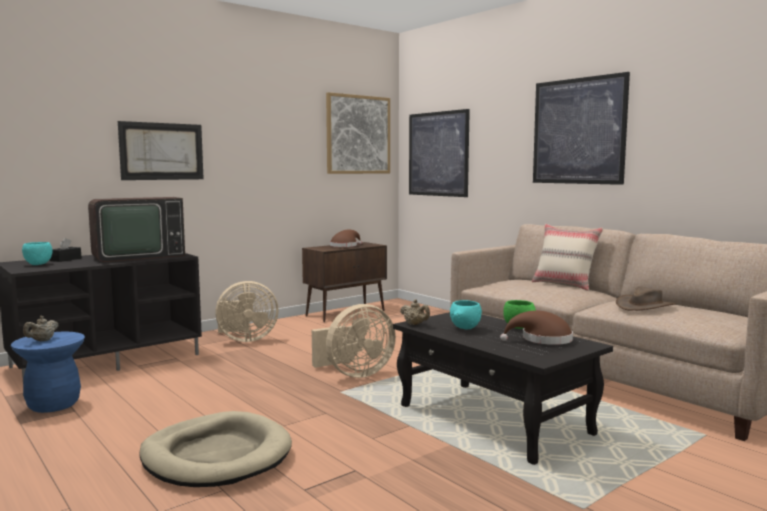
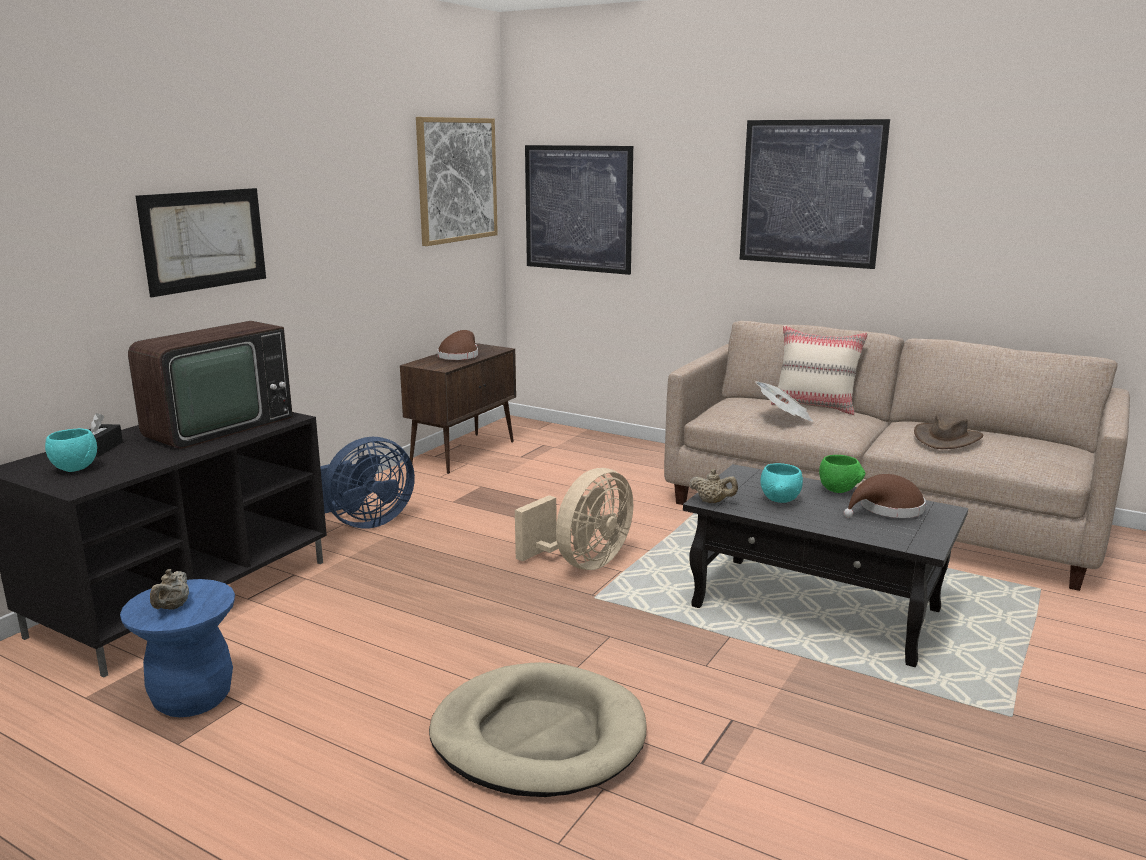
camera: 20 degrees left, 10 degrees up
beige fan [215,281,279,342] -> blue fan [320,437,415,529]
none -> newspaper [755,381,813,422]

